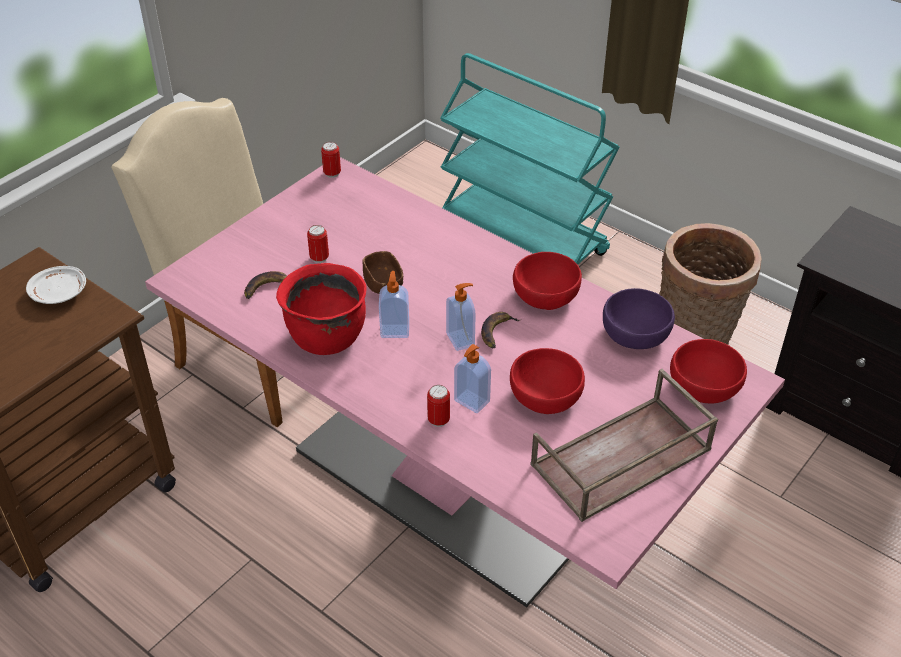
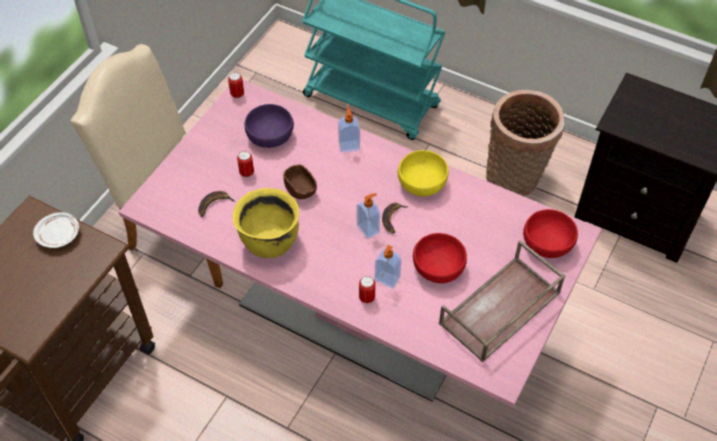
camera: 10 degrees left, 10 degrees up
red cooking pot [276,263,366,355] -> yellow cooking pot [233,188,299,258]
soap dispenser [379,271,409,338] -> soap dispenser moved to [338,107,360,153]
red bowl [513,252,582,310] -> yellow bowl [398,150,448,196]
purple bowl [603,288,675,349] -> purple bowl moved to [245,104,294,148]

